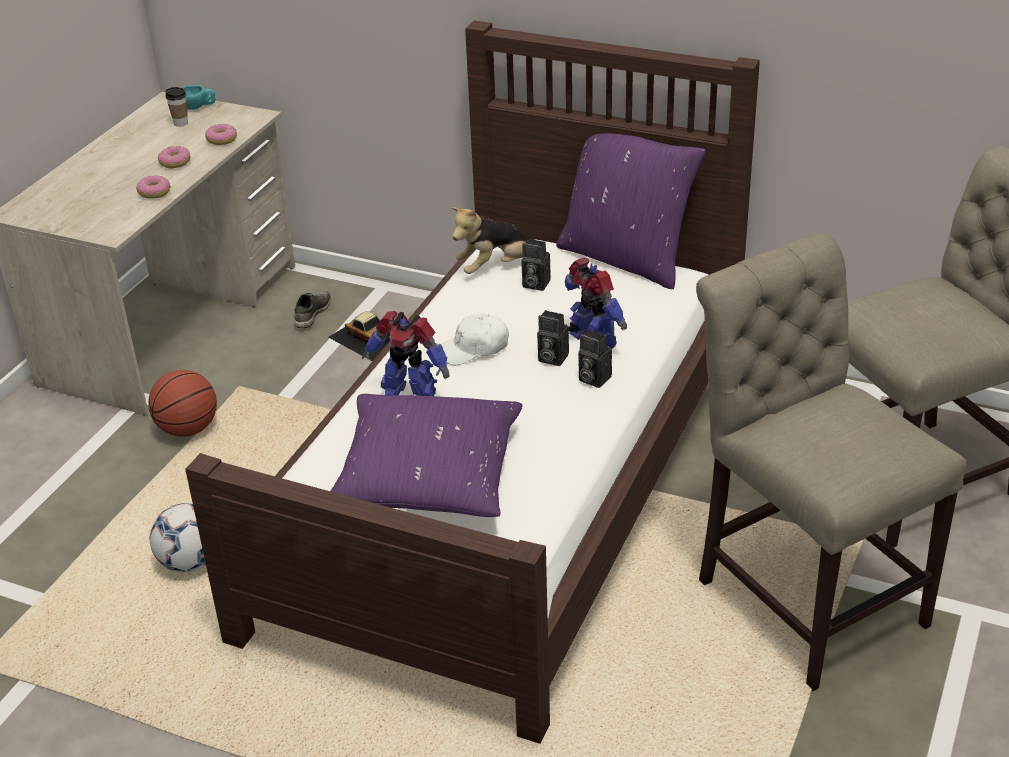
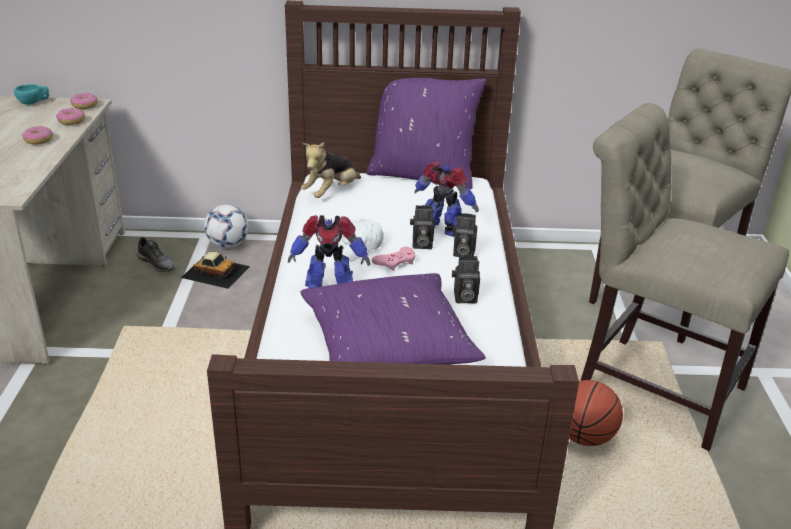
camera: 25 degrees left, 5 degrees down
donut [136,176,170,198] -> donut moved to [70,93,98,109]
basketball [148,370,217,437] -> basketball moved to [569,380,623,446]
football [150,503,206,573] -> football moved to [204,204,249,248]
cup [165,87,188,127] -> none
grey shoe [294,291,331,328] -> grey shoe turned 135 degrees clockwise [137,237,175,272]
camera [521,239,551,291] -> camera moved to [452,256,480,303]
none -> pink game controller [372,247,415,271]

